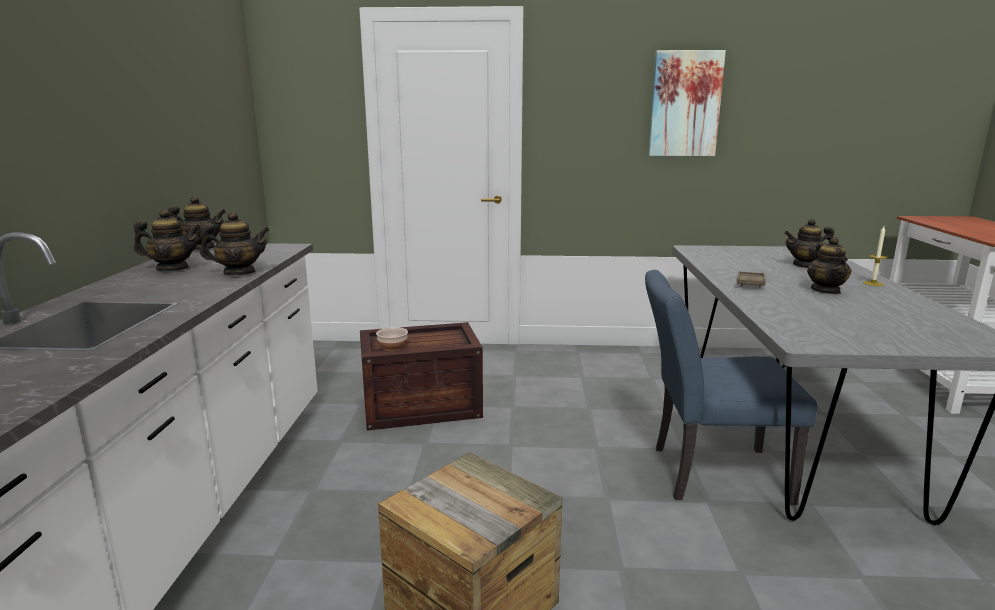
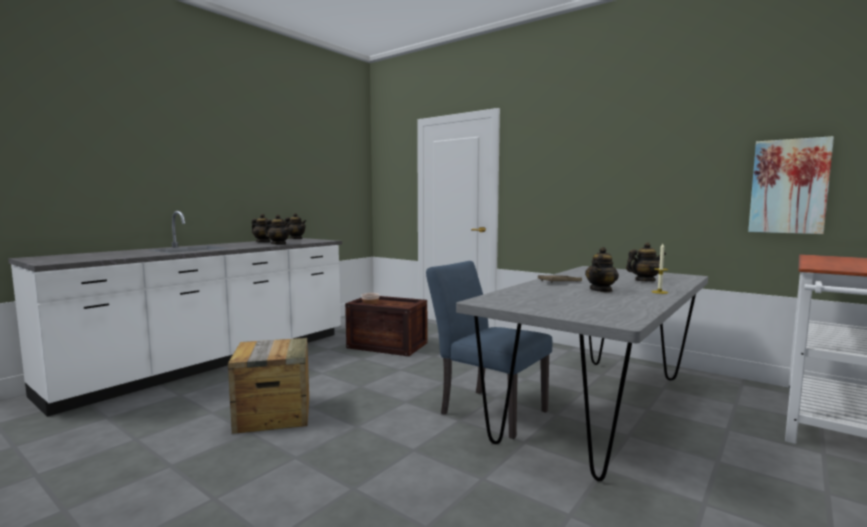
camera: 35 degrees right, 10 degrees down
picture [649,50,726,156] -> picture moved to [748,136,834,234]
teapot [784,219,834,268] -> teapot turned 135 degrees clockwise [626,242,666,282]

